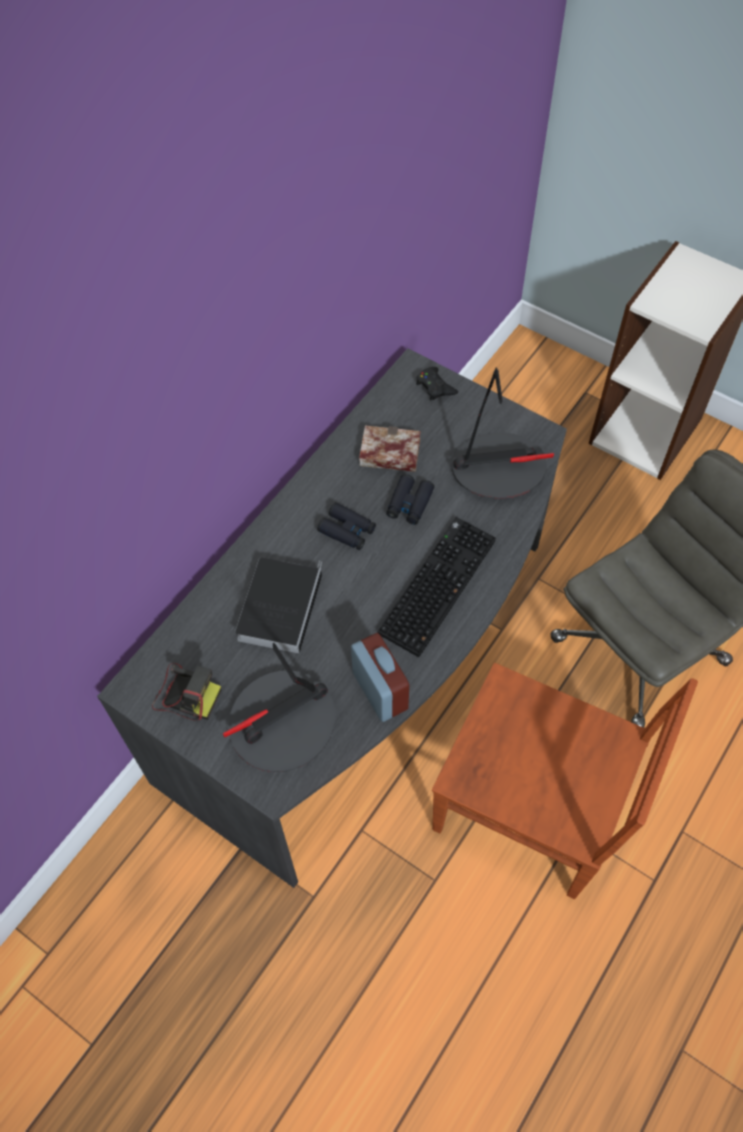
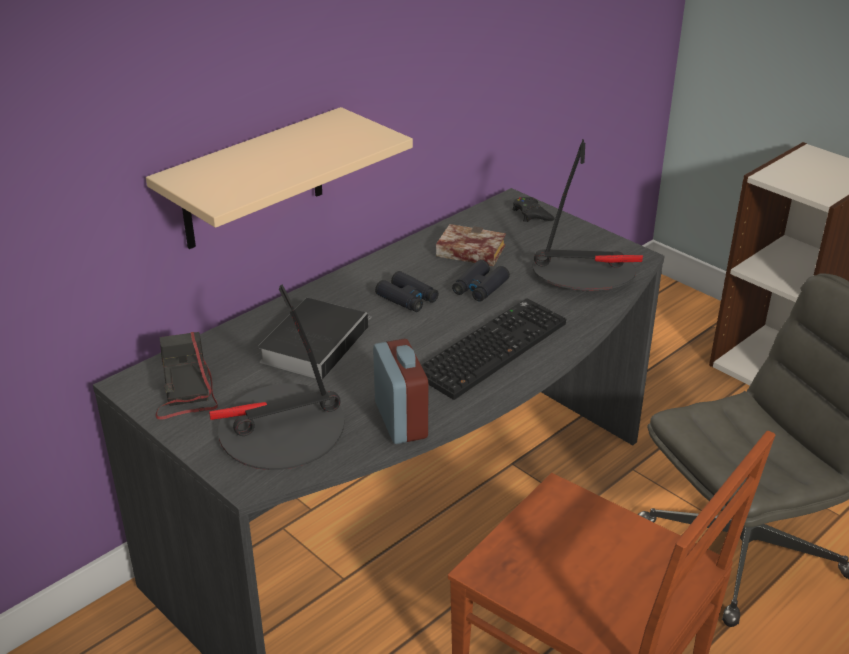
camera: 10 degrees right, 25 degrees down
camera [152,663,221,721] -> camera turned 135 degrees counterclockwise [155,332,218,420]
none -> beige shelf [146,107,413,249]

